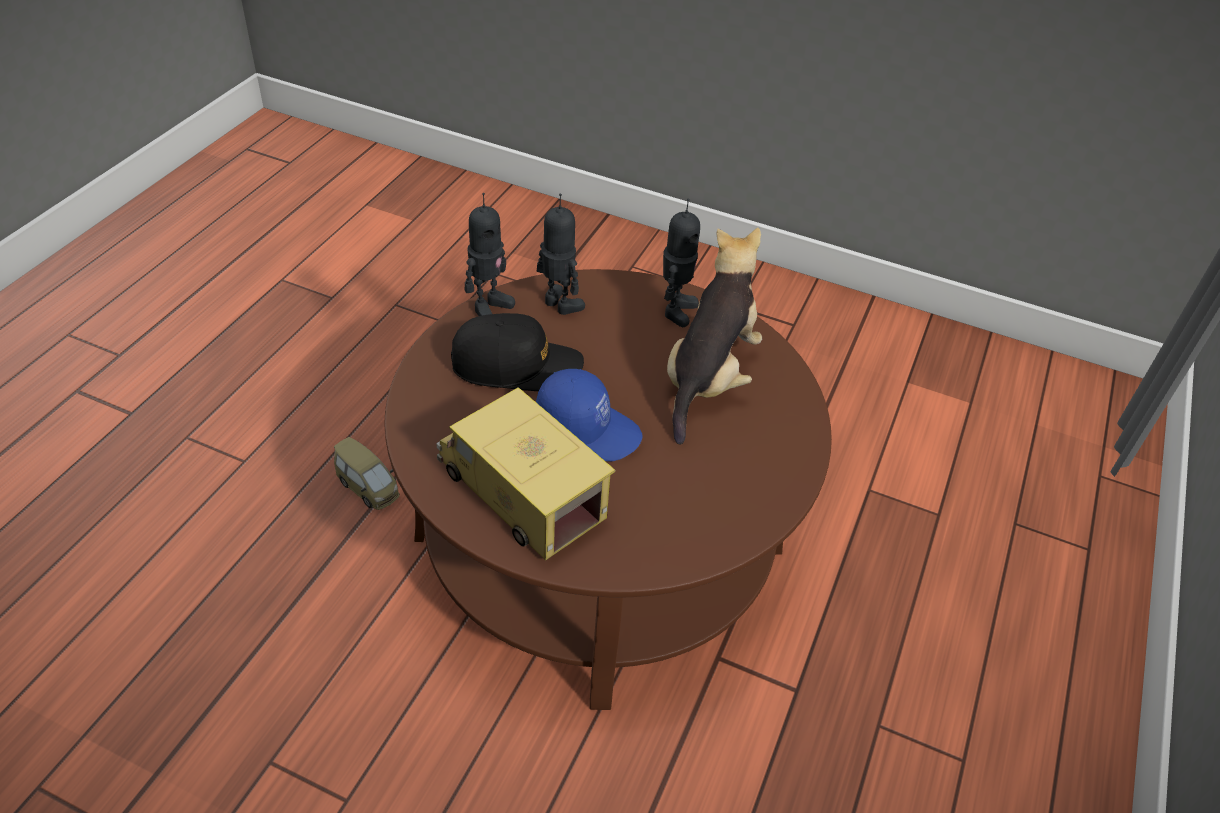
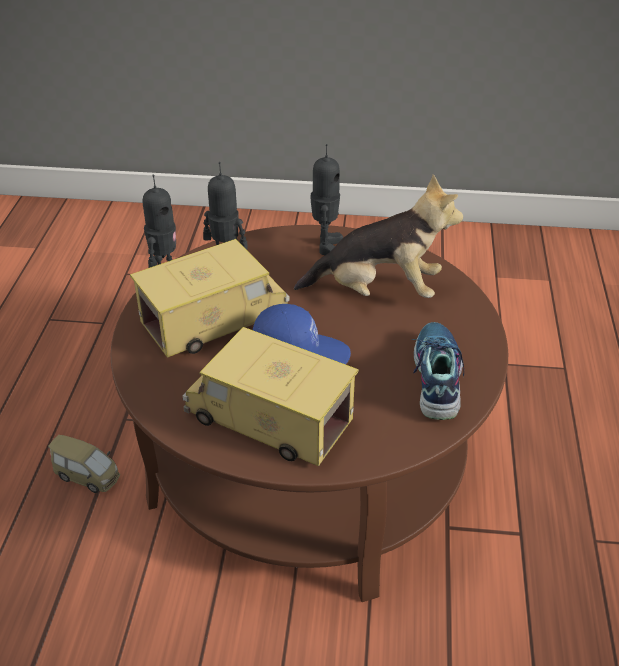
camera: 15 degrees left, 5 degrees down
black cap [451,313,584,391] -> toy truck [130,239,290,358]
plush toy [667,228,762,444] -> plush toy turned 90 degrees clockwise [294,174,463,298]
none -> shoe [412,322,464,420]

